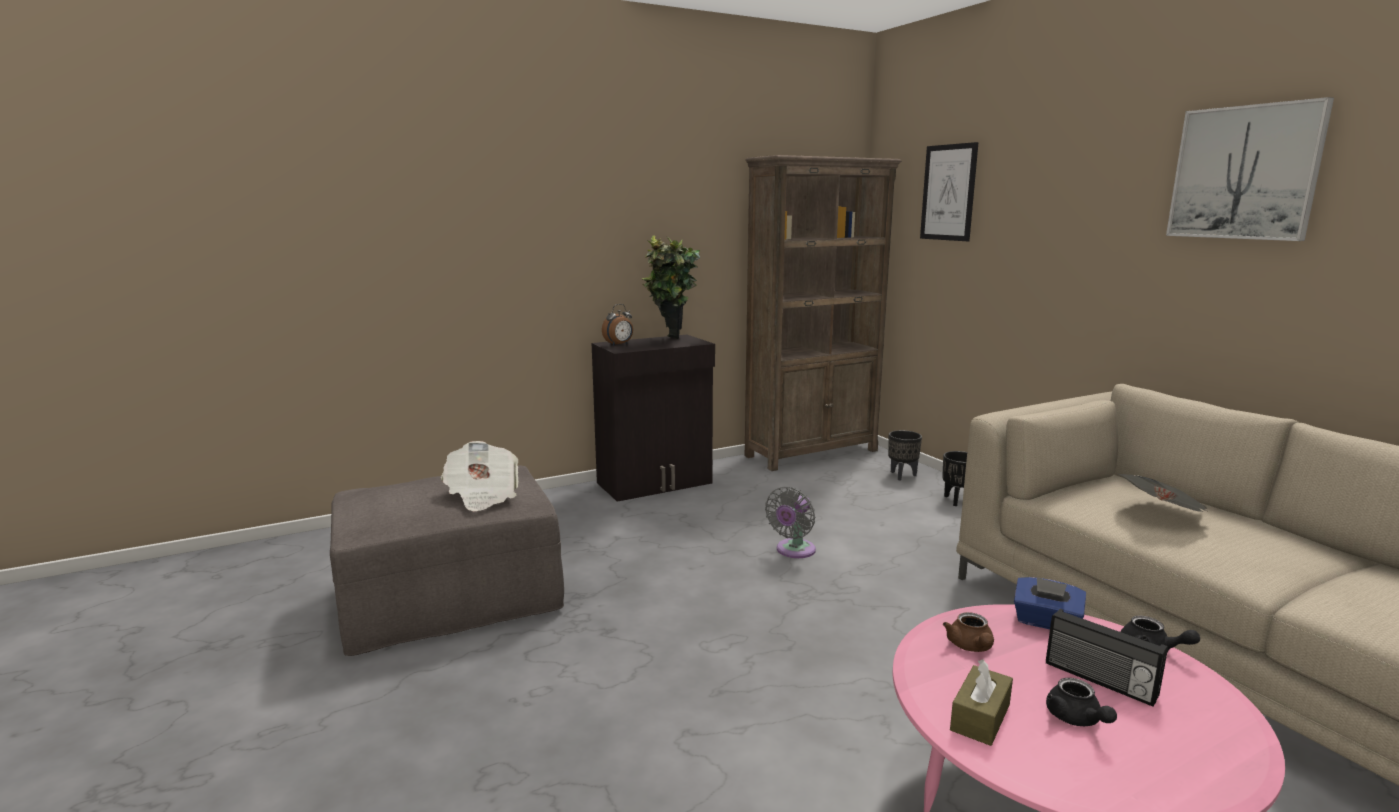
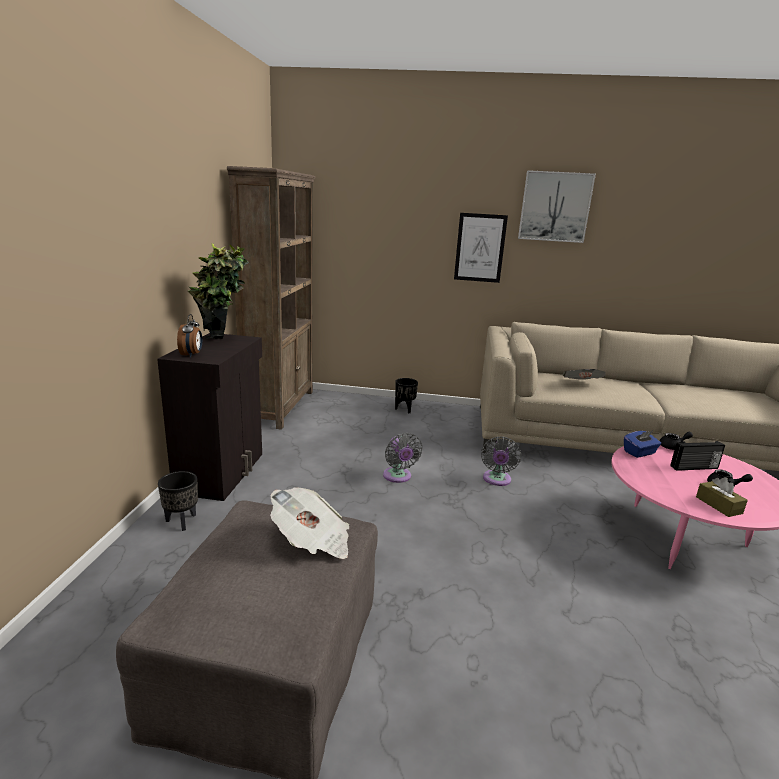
camera: 55 degrees left, 5 degrees up
black planter [888,430,922,481] -> black planter moved to [158,471,198,531]
picture [920,142,979,241] -> picture moved to [454,213,508,283]
brown teapot [943,612,994,652] -> none
none -> grey fan [481,437,521,486]

